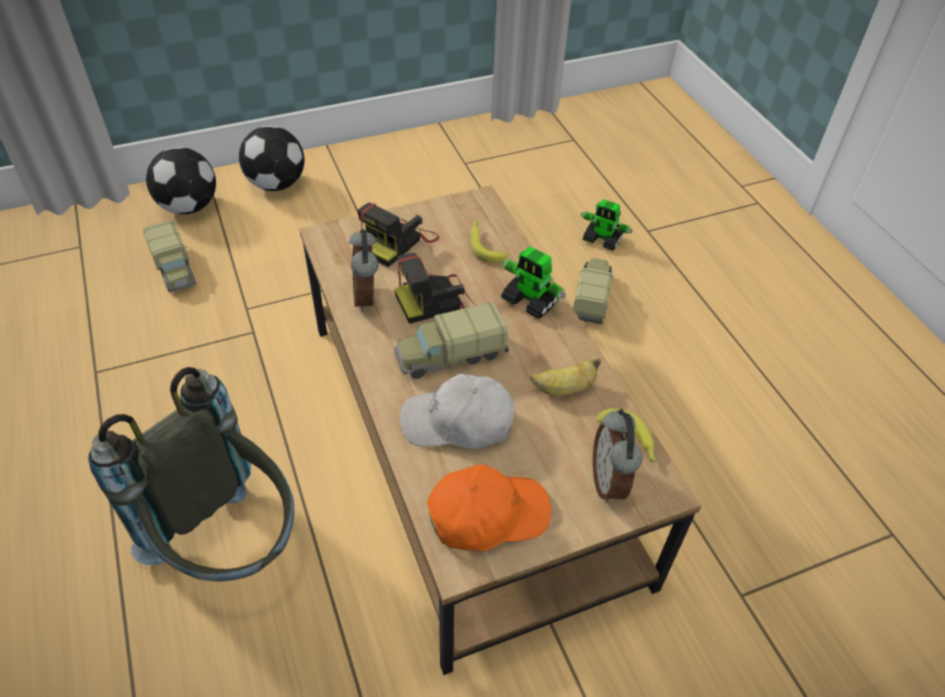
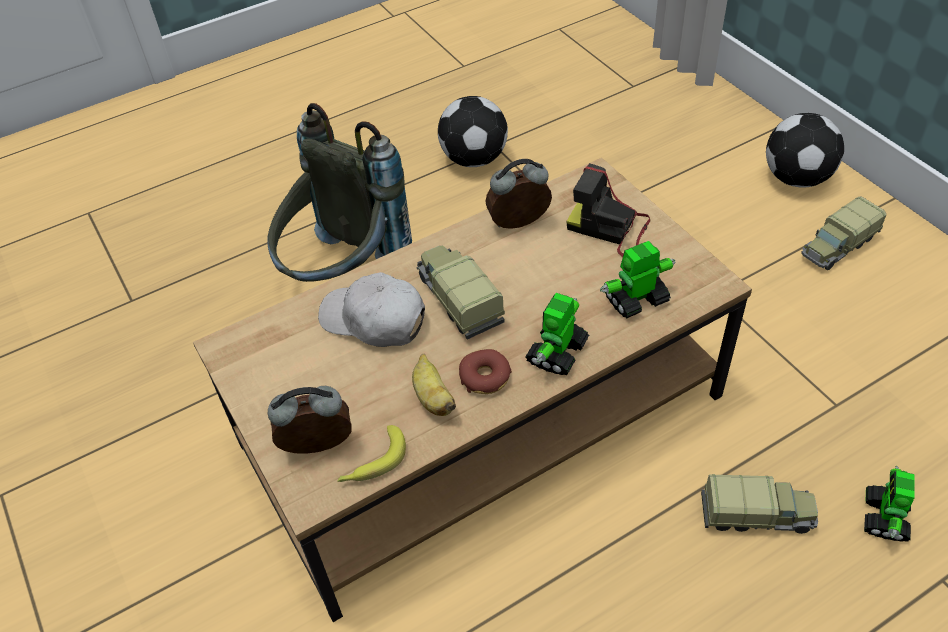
camera: 85 degrees right, 0 degrees up
toy truck [143,221,196,292] -> toy truck moved to [801,197,887,270]
football [146,147,216,214] -> football moved to [438,96,508,167]
camera [394,253,477,324] -> none
white cap [400,374,514,449] -> white cap turned 60 degrees counterclockwise [318,272,425,347]
orange cap [427,464,551,551] -> none
banana [469,220,508,263] -> toy robot [600,241,675,319]
none -> donut [459,349,512,394]

